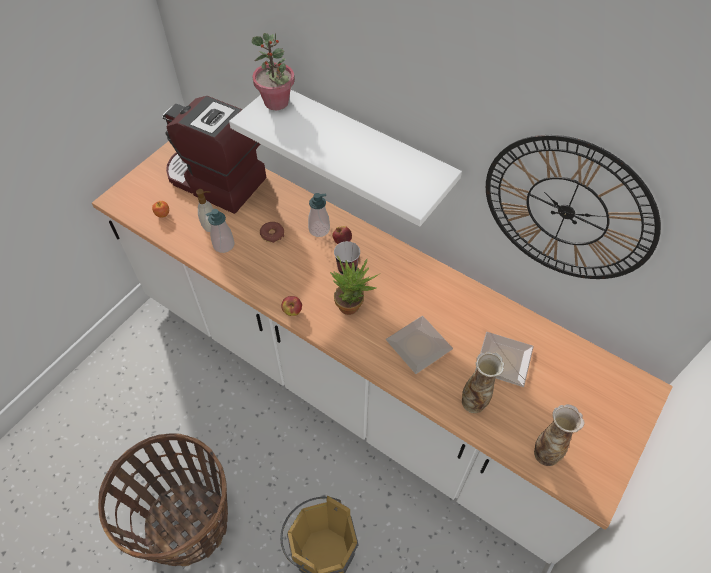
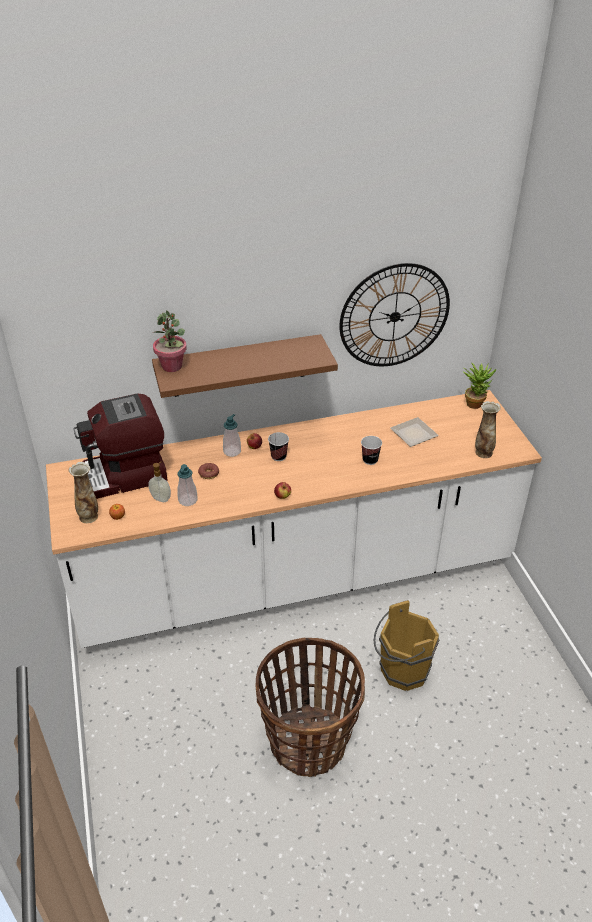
camera: 50 degrees left, 15 degrees down
white shelf [229,90,462,227] -> brown shelf [152,334,338,398]
potted plant [330,256,379,315] -> potted plant moved to [464,363,496,409]
plate [386,316,453,374] -> cup [361,436,382,465]
vase [462,351,504,413] -> vase moved to [69,462,98,523]

